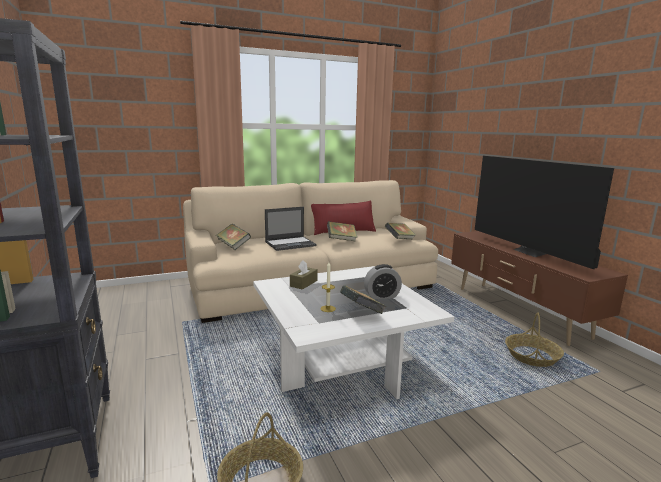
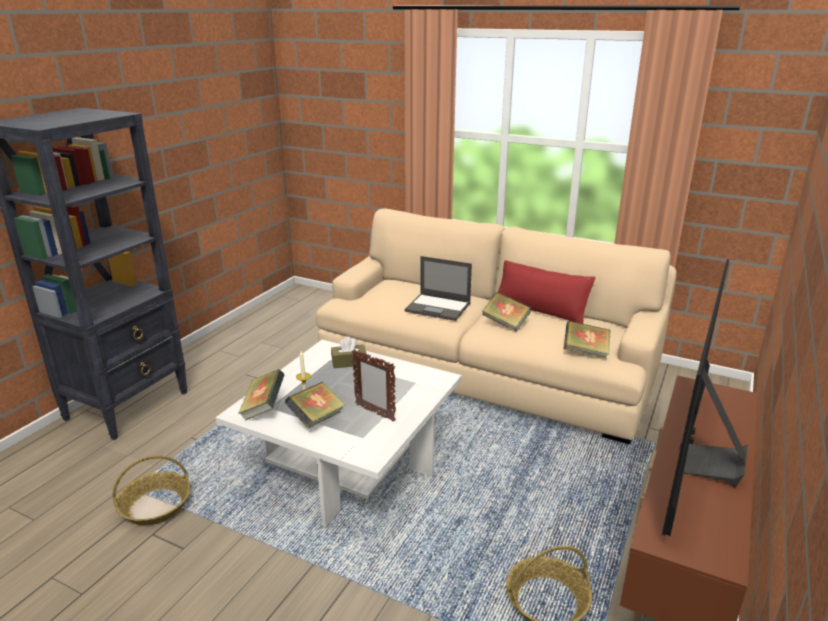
camera: 50 degrees right, 10 degrees up
book [216,224,251,250] -> book moved to [238,370,284,421]
alarm clock [364,264,402,299] -> picture frame [352,349,396,422]

